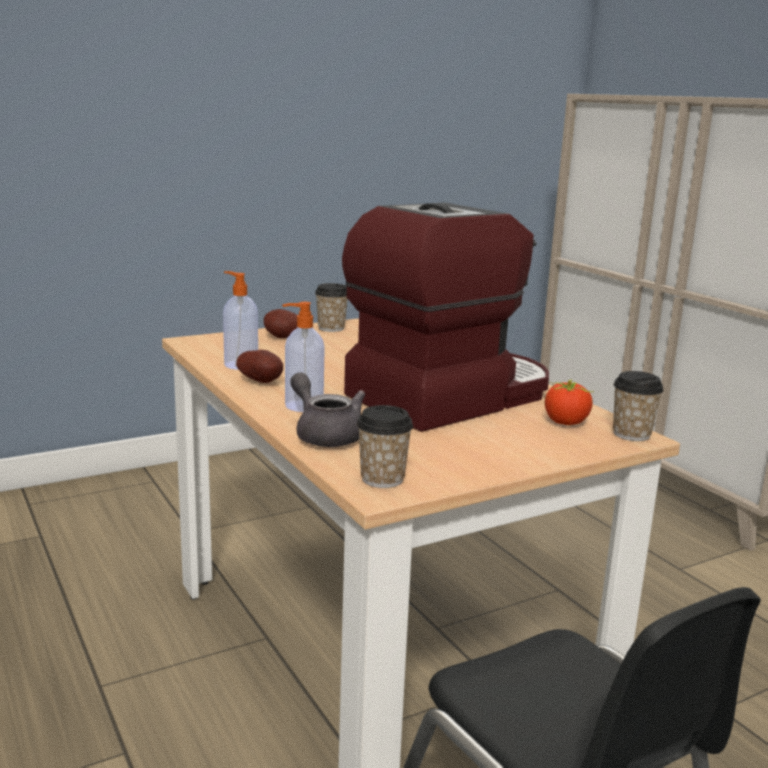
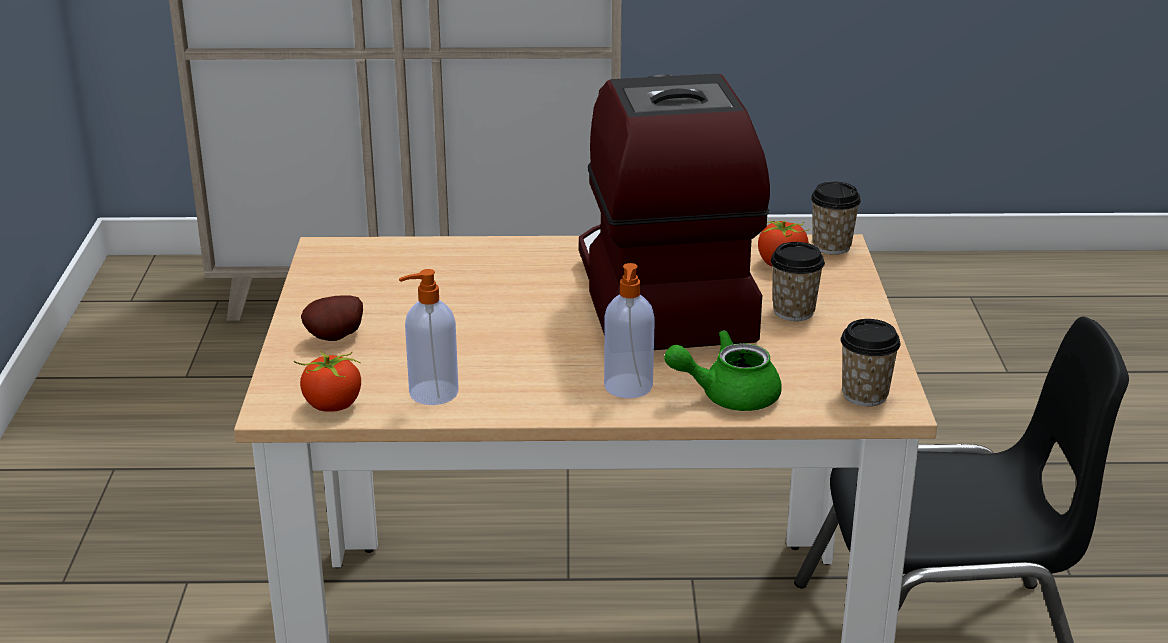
camera: 60 degrees left, 10 degrees up
potato [236,350,283,383] -> none
grey teapot [290,373,365,447] -> green teapot [664,330,782,411]
cup [315,283,348,332] -> cup moved to [770,242,825,321]
none -> tomato [294,351,361,412]

